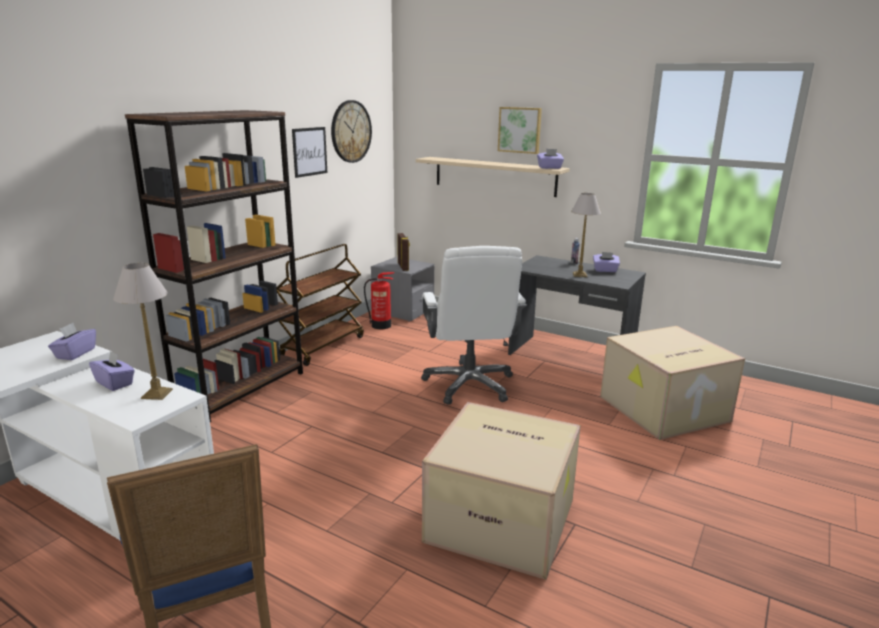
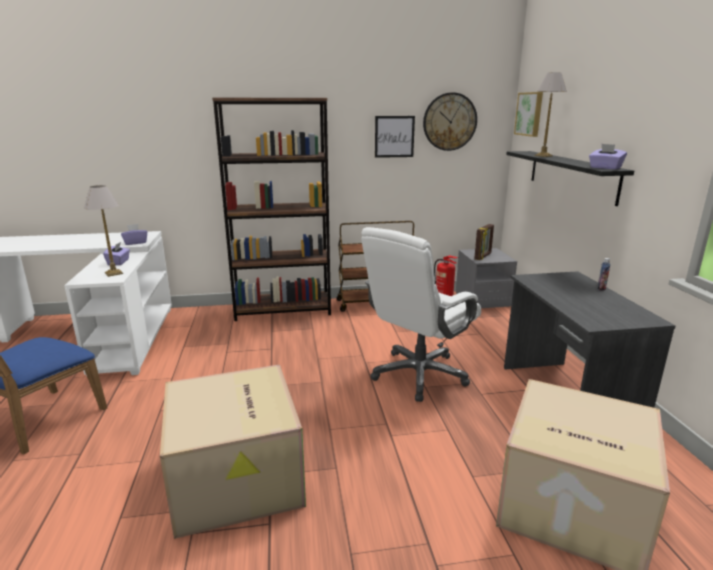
camera: 50 degrees right, 0 degrees up
beige shelf [416,157,570,197] -> black shelf [506,151,634,206]
picture [498,107,542,154] -> picture moved to [514,92,543,137]
table lamp [571,193,601,277] -> table lamp moved to [534,72,567,157]
purple tissue box [593,252,620,272] -> none

